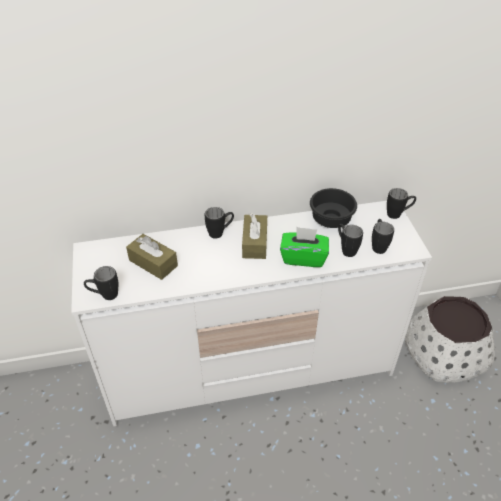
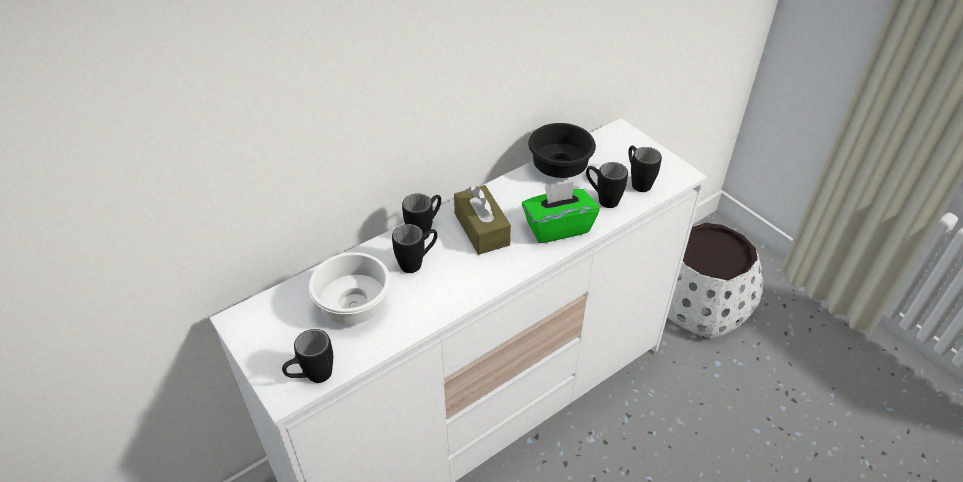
camera: 25 degrees left, 0 degrees up
brown tissue box [126,234,178,280] -> white bowl [309,252,391,325]
black mug [387,188,416,219] -> black mug moved to [392,224,437,273]

